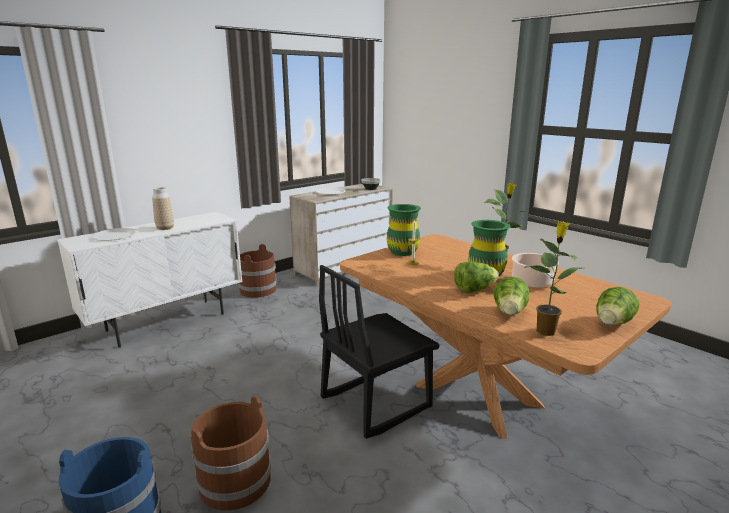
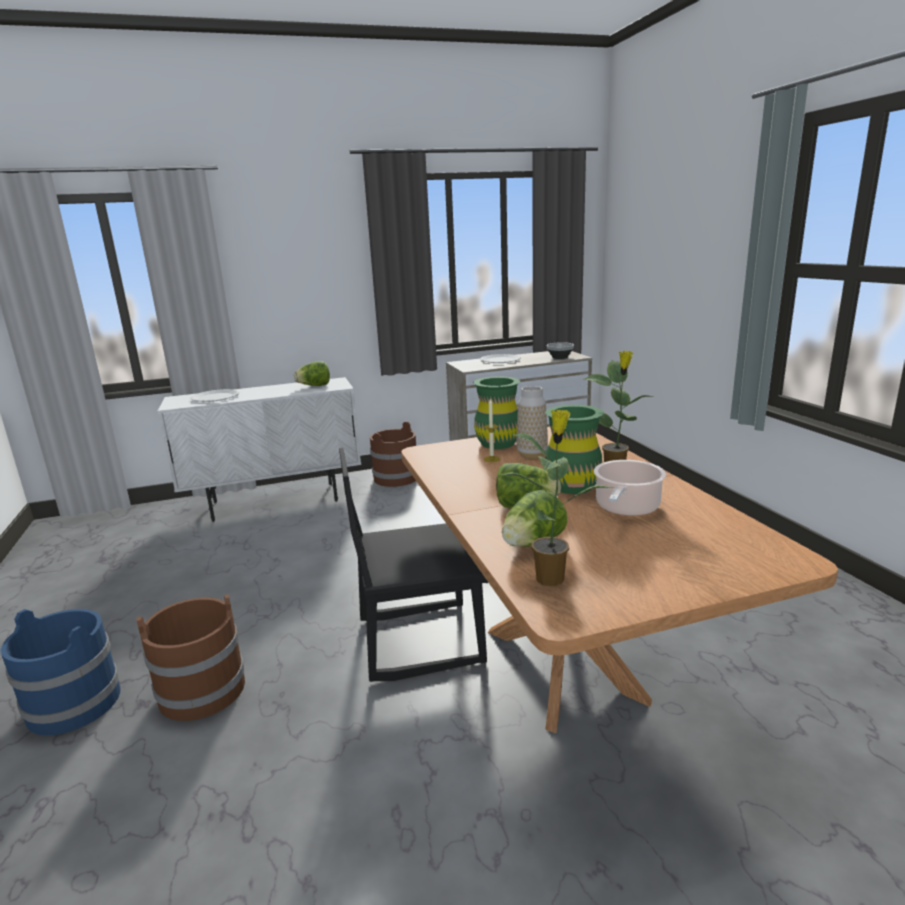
camera: 25 degrees right, 0 degrees up
vase [152,187,174,230] -> vase moved to [517,386,548,459]
lettuce [596,287,639,326] -> lettuce moved to [294,361,330,386]

